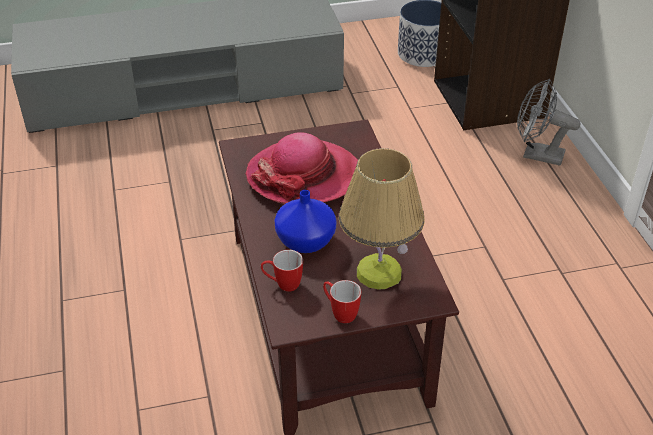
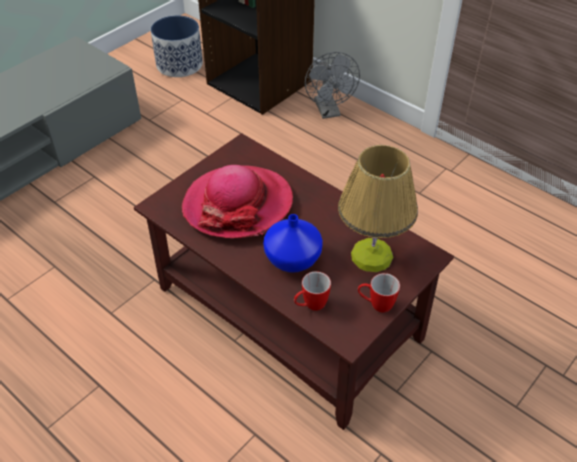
camera: 35 degrees left, 5 degrees up
grey fan [517,78,580,166] -> grey fan turned 90 degrees counterclockwise [305,52,360,119]

